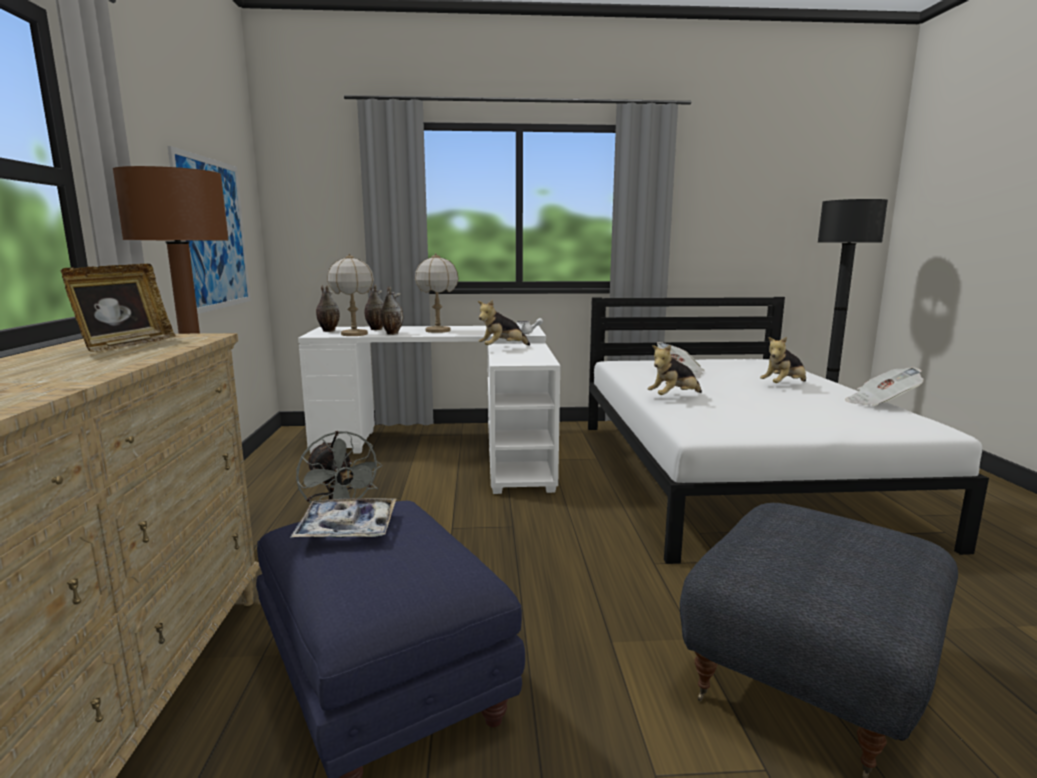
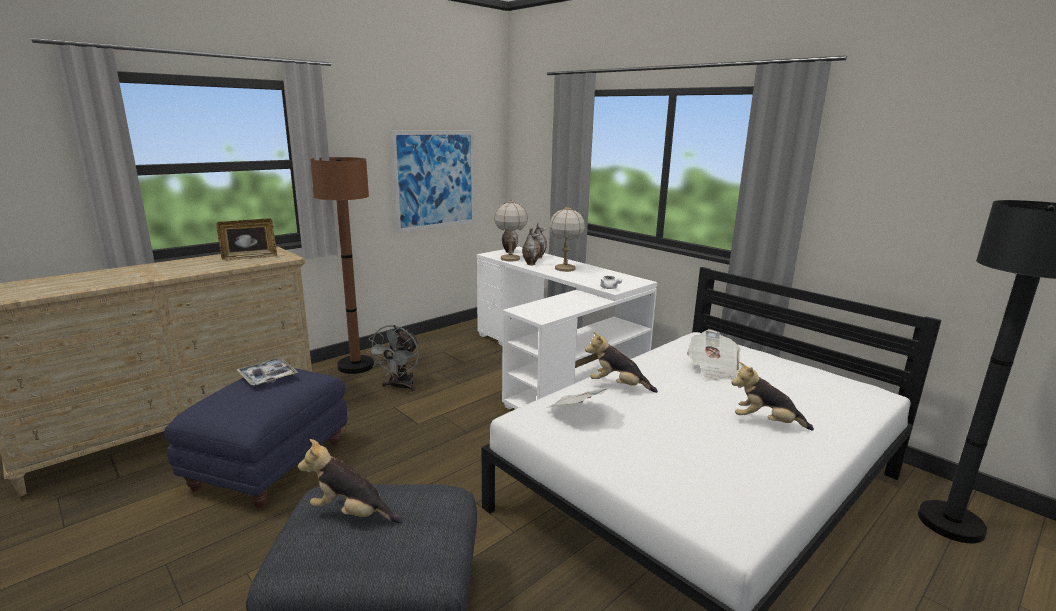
camera: 50 degrees right, 5 degrees up
plush toy [478,300,530,346] -> plush toy moved to [298,439,404,523]
newspaper [845,368,924,406] -> newspaper moved to [546,386,610,408]

